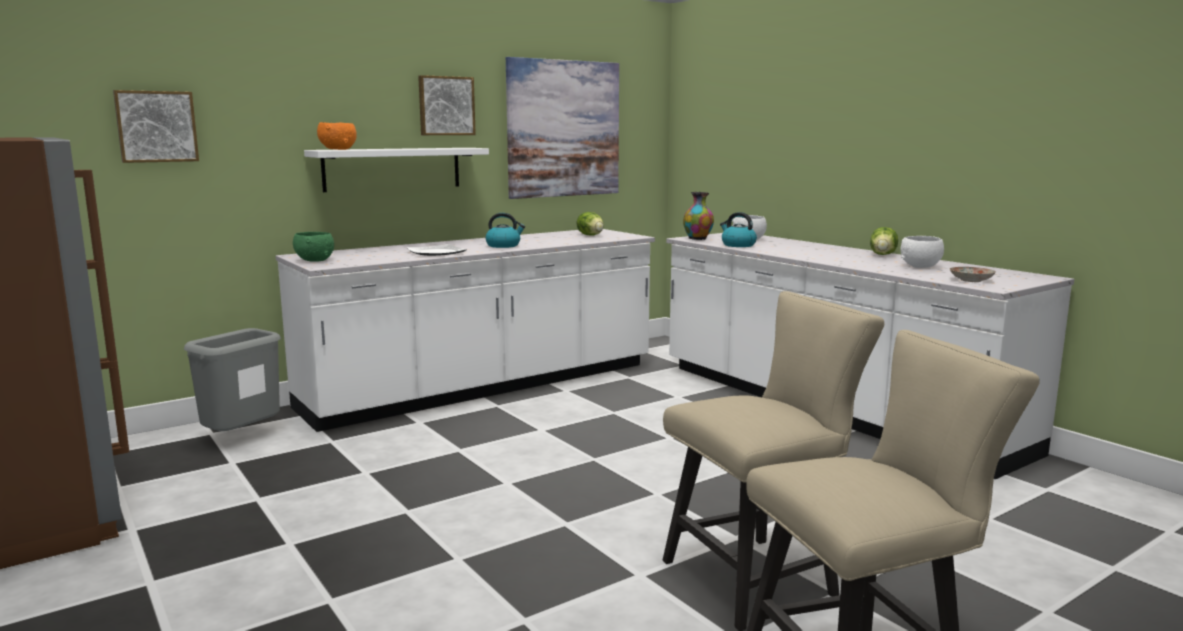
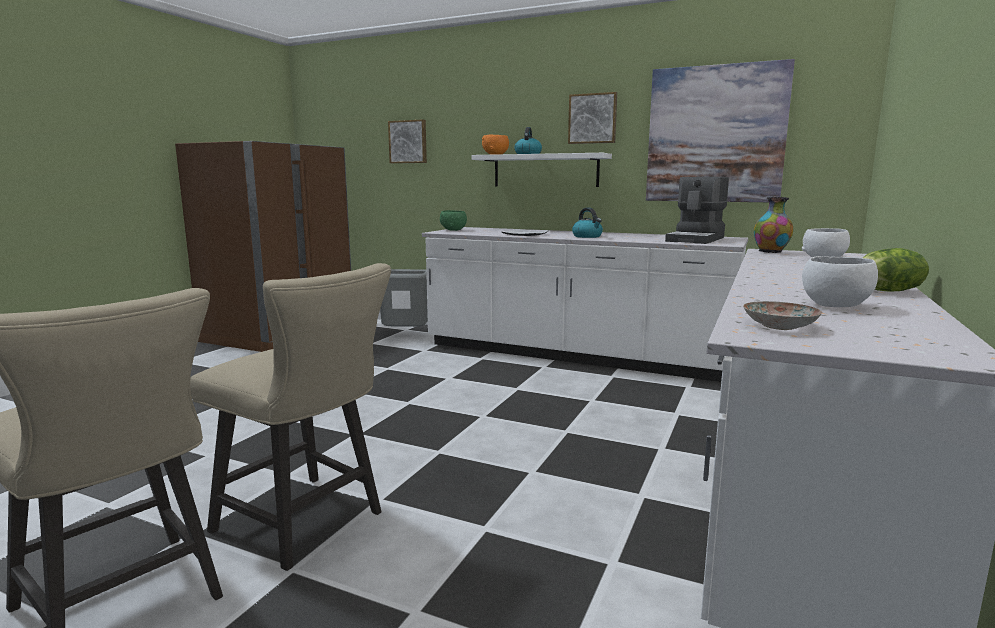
camera: 60 degrees right, 0 degrees up
lettuce [577,212,604,235] -> coffee machine [665,177,729,244]
kettle [720,212,757,247] -> kettle moved to [514,127,542,154]

